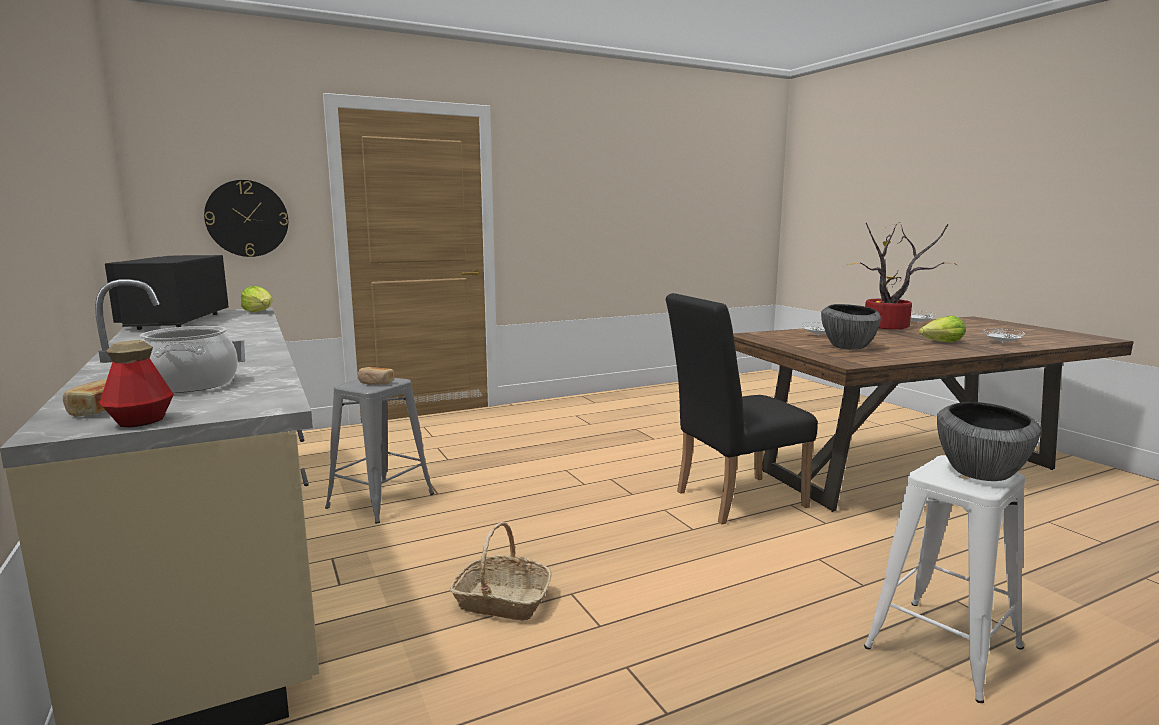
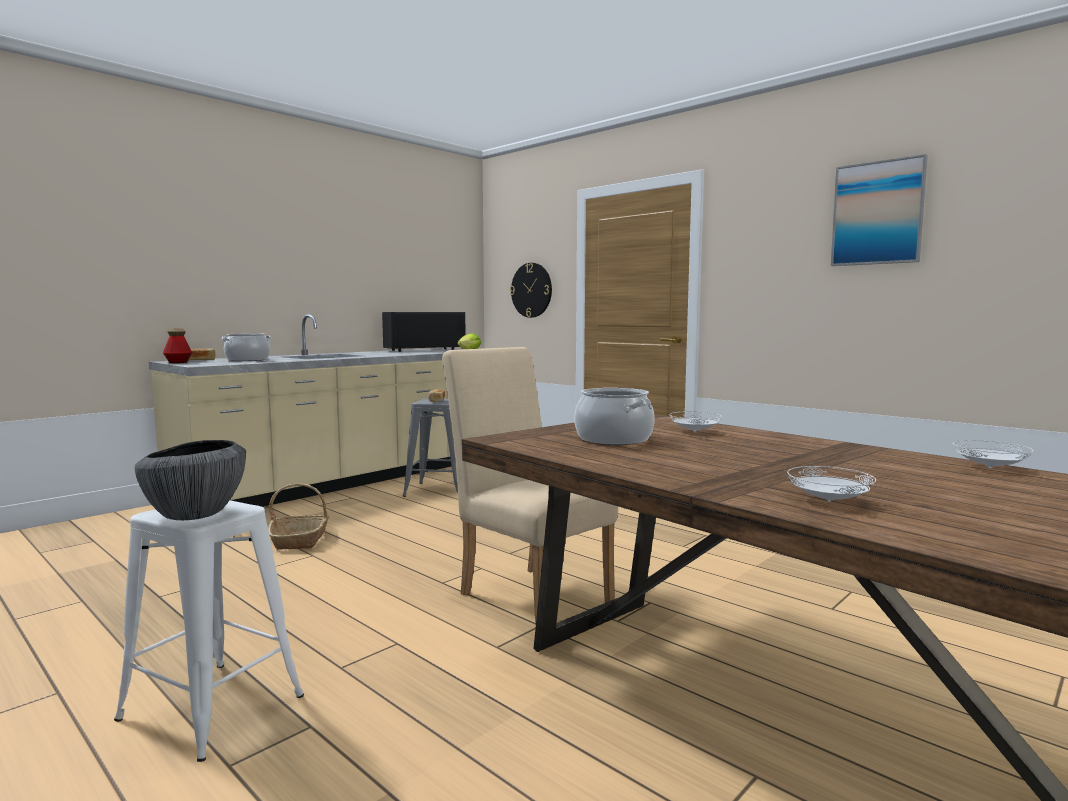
camera: 70 degrees right, 5 degrees down
black chair [666,293,818,524] -> beige chair [442,347,618,624]
bowl [821,304,881,350] -> cooking pot [574,388,654,445]
potted plant [839,222,957,330] -> none
lettuce [919,316,966,342] -> none
none -> picture [831,154,928,266]

